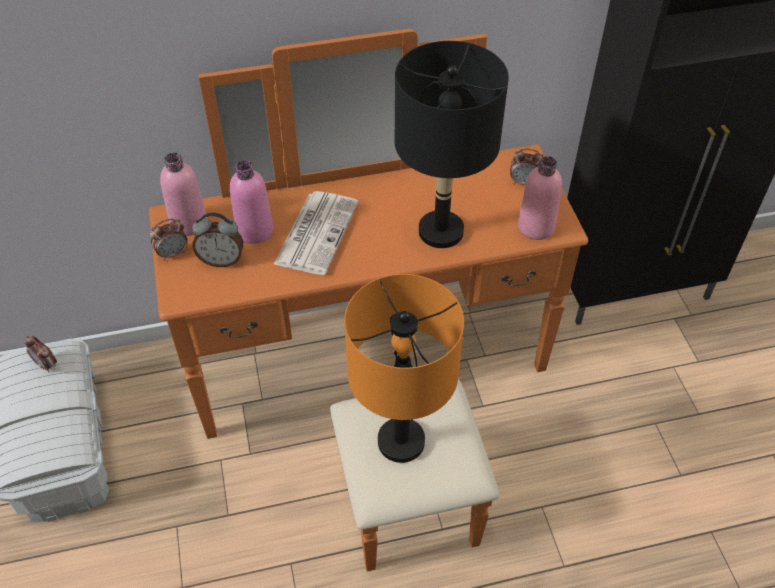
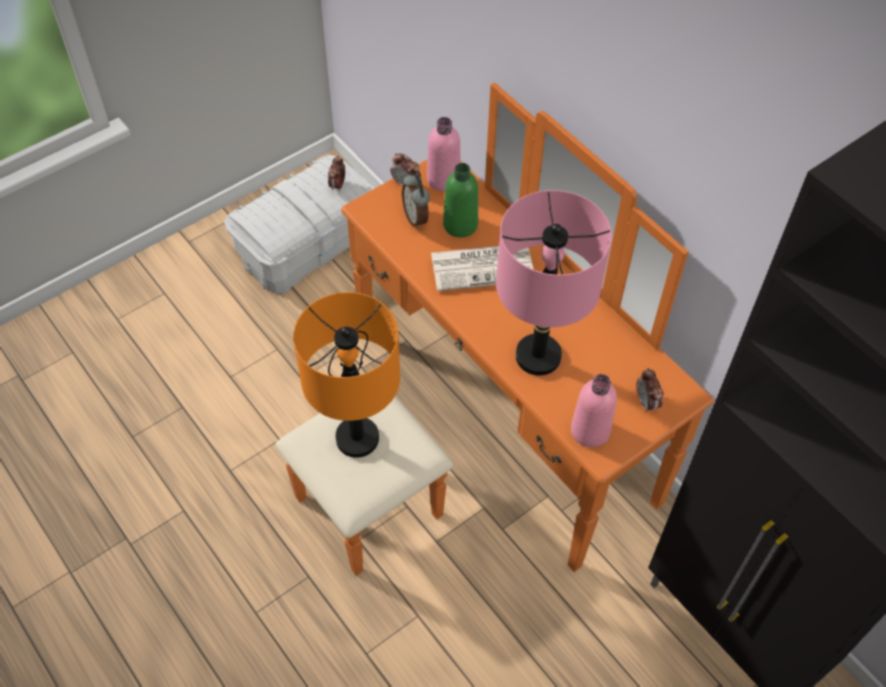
camera: 65 degrees right, 5 degrees up
pink bottle [230,160,273,244] -> green bottle [443,163,478,238]
black table lamp [395,41,509,248] -> pink table lamp [496,190,612,376]

